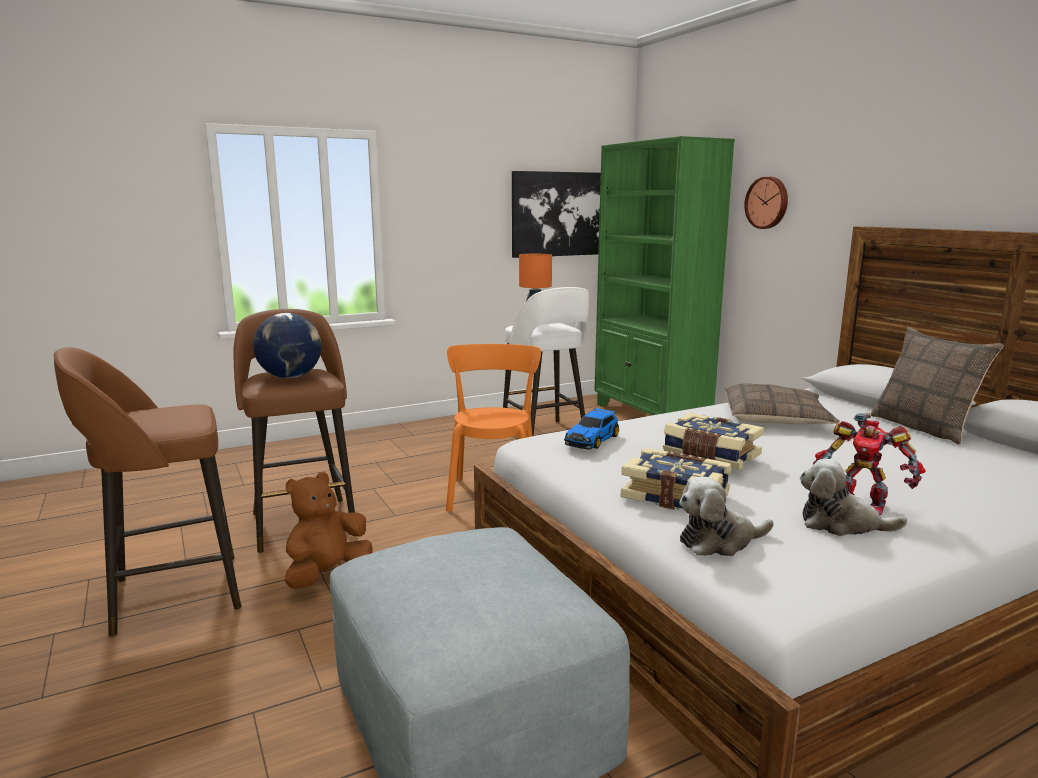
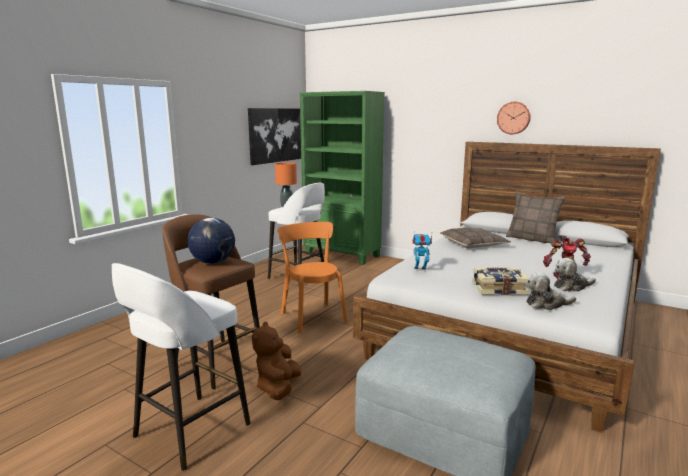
camera: 30 degrees left, 0 degrees up
brown stool [54,347,241,637] -> white stool [112,263,251,471]
toy car [564,408,619,450] -> toy robot [413,232,432,272]
book [663,413,764,470] -> none
plush toy [679,477,773,556] -> plush toy turned 45 degrees clockwise [526,272,576,310]
wall clock [744,176,788,229] -> wall clock moved to [497,102,531,134]

